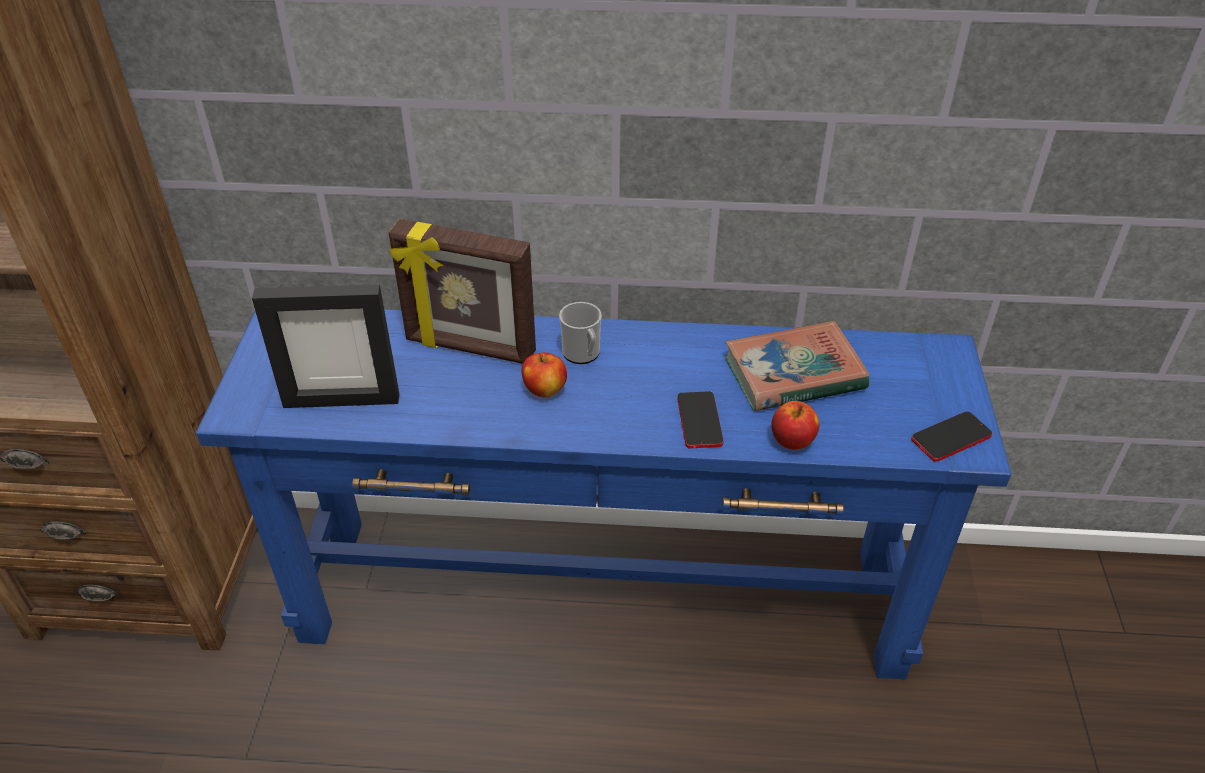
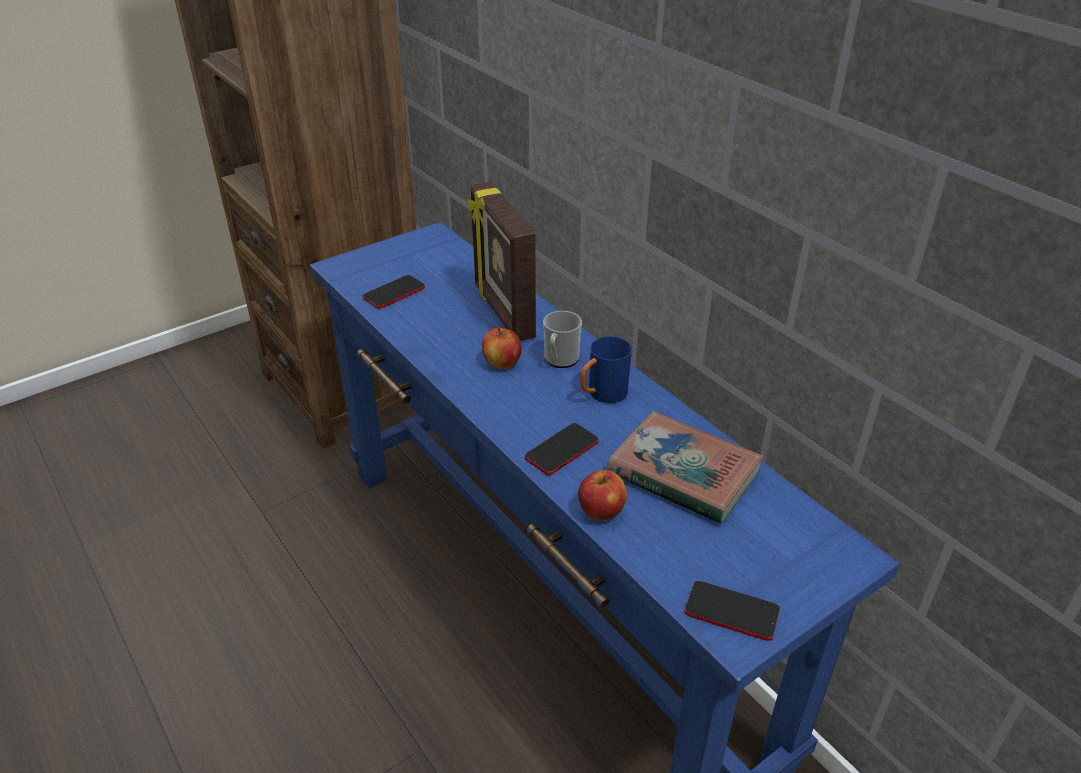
camera: 50 degrees right, 5 degrees down
picture frame [252,284,399,408] -> phone [363,275,425,309]
none -> blue mug [580,336,632,403]

